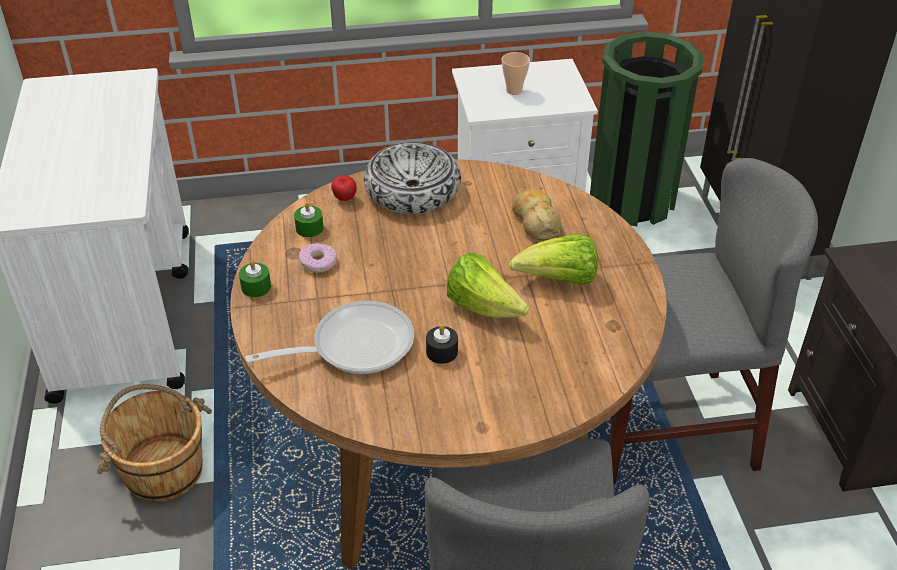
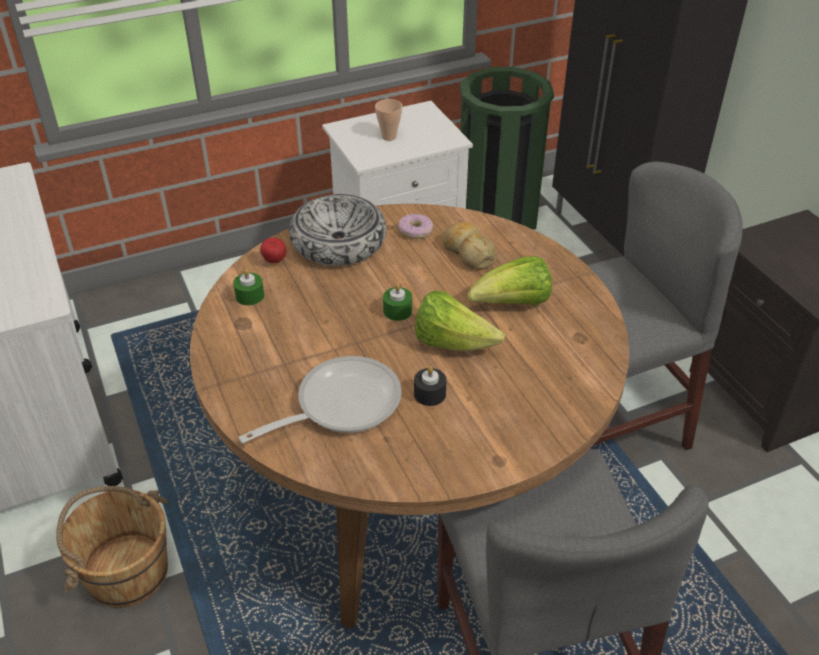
camera: 15 degrees left, 0 degrees up
green candle [239,260,271,297] -> green candle moved to [383,284,412,321]
donut [299,243,337,273] -> donut moved to [398,214,433,239]

